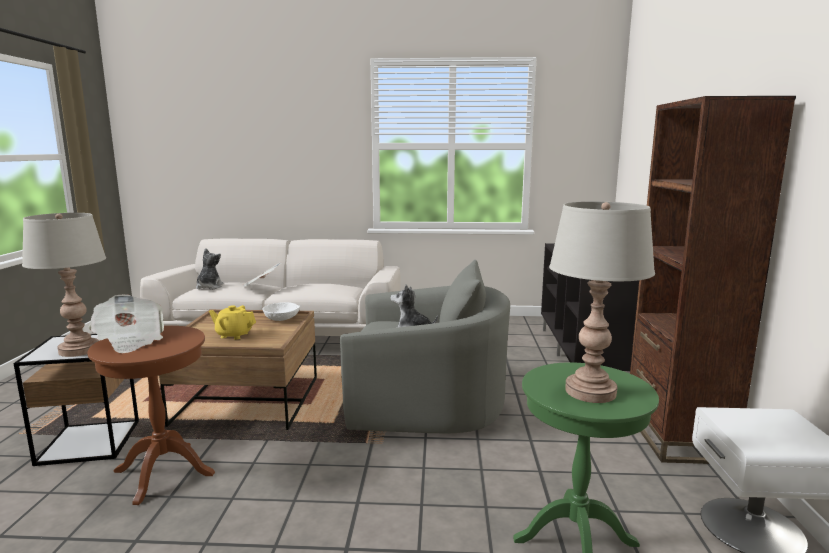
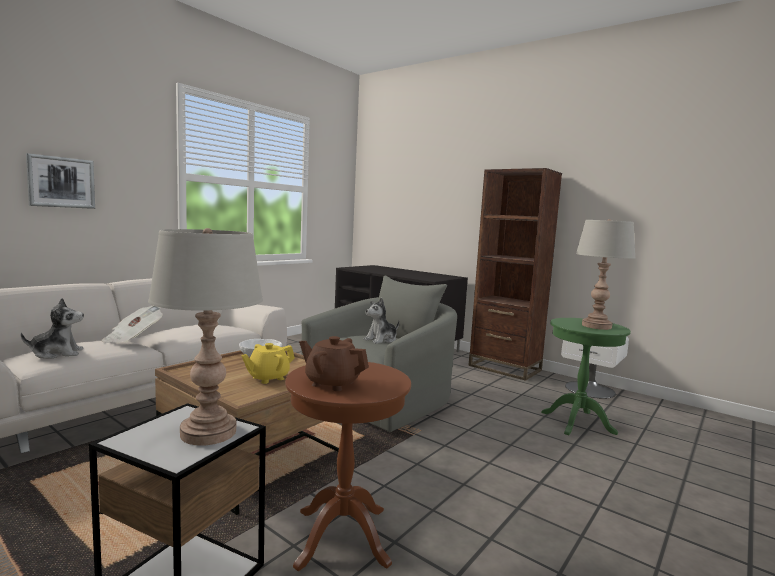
camera: 55 degrees left, 5 degrees down
newspaper [89,294,164,353] -> brown teapot [299,336,369,391]
plush toy [196,248,224,290] -> plush toy turned 120 degrees clockwise [21,298,84,359]
none -> picture [26,153,95,209]

